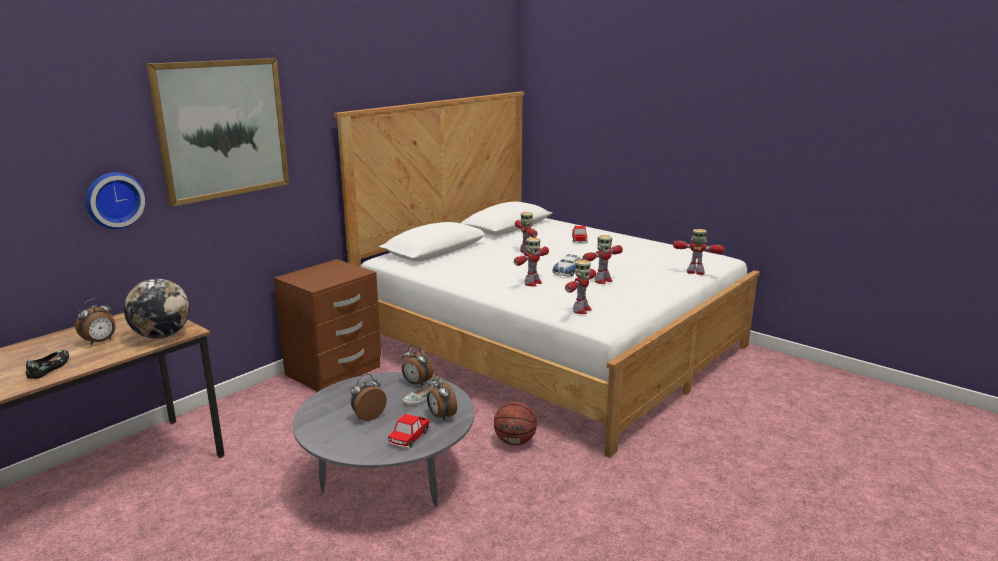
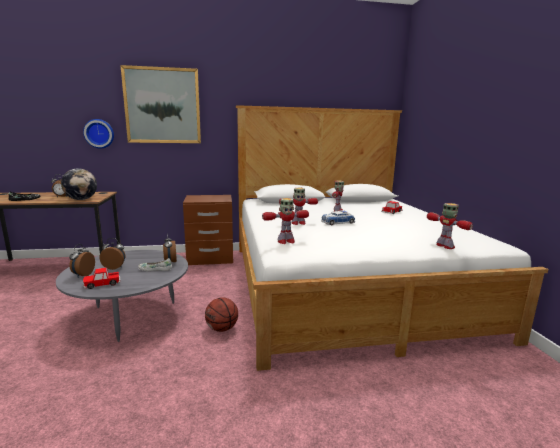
camera: 40 degrees right, 5 degrees down
alarm clock [427,374,457,421] -> alarm clock moved to [69,244,95,277]
toy robot [583,235,623,284] -> none

